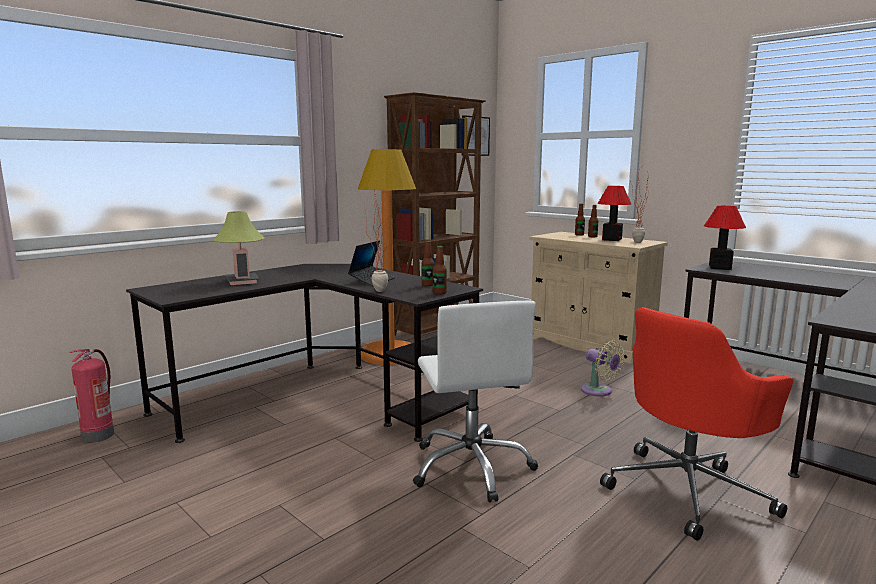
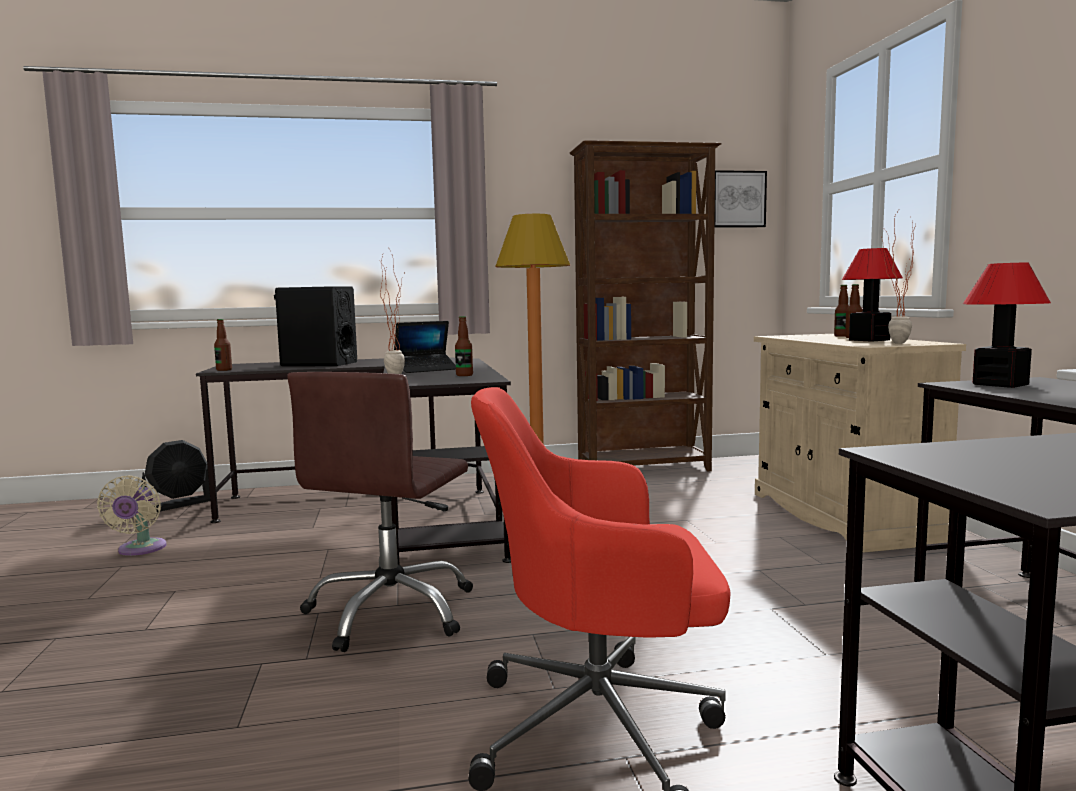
camera: 35 degrees right, 5 degrees down
fire extinguisher [69,349,114,443] -> black fan [141,440,210,512]
table lamp [213,211,264,285] -> black speaker [274,286,357,366]
white office chair [413,301,538,503] -> brown office chair [287,372,473,652]
bottle [433,246,447,294] -> bottle moved to [214,319,232,371]
beige fan [581,340,624,396] -> beige fan moved to [97,475,166,556]

